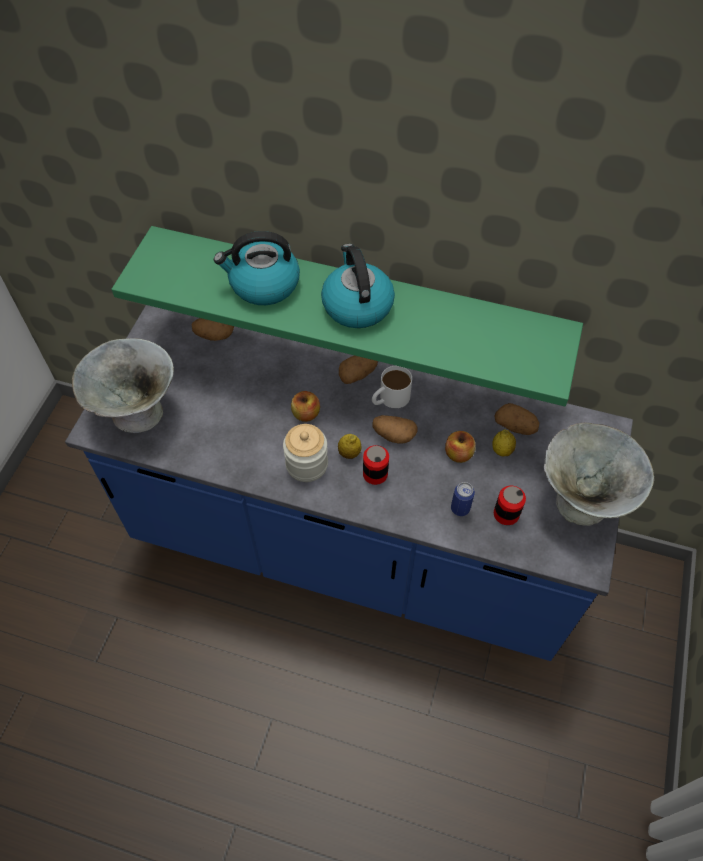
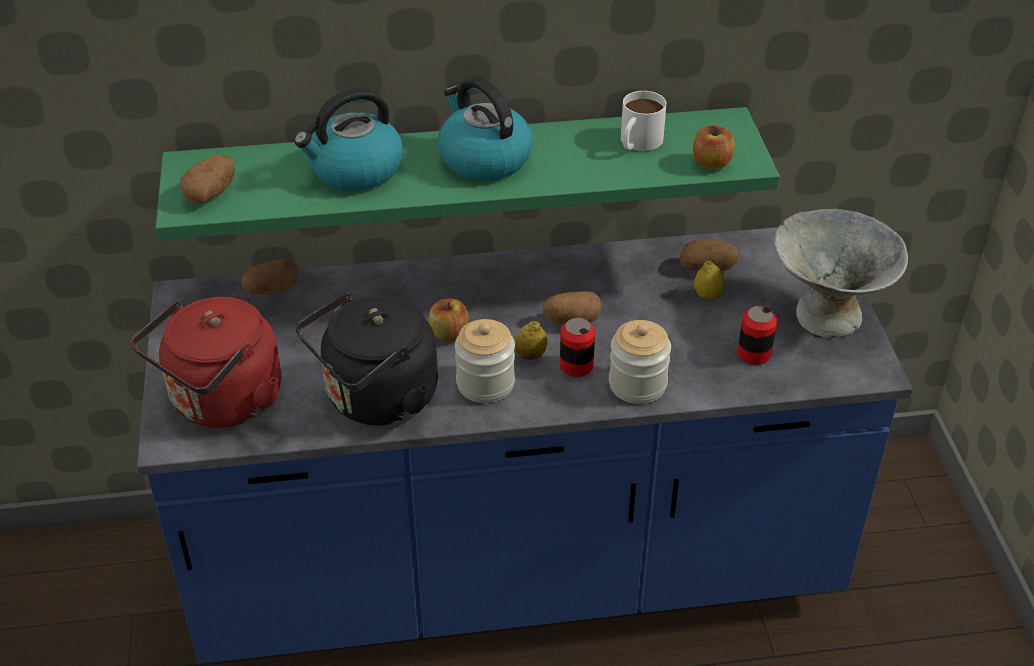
camera: 25 degrees left, 15 degrees down
grey bowl [72,338,174,433] -> red kettle [131,297,281,428]
potato [339,355,378,384] -> potato moved to [180,154,235,204]
white mug [372,366,412,408] -> white mug moved to [621,91,667,151]
apple [445,431,476,463] -> apple moved to [693,125,735,170]
can [451,482,475,516] -> none
none -> black kettle [296,292,438,426]
none -> jar [609,320,671,404]

